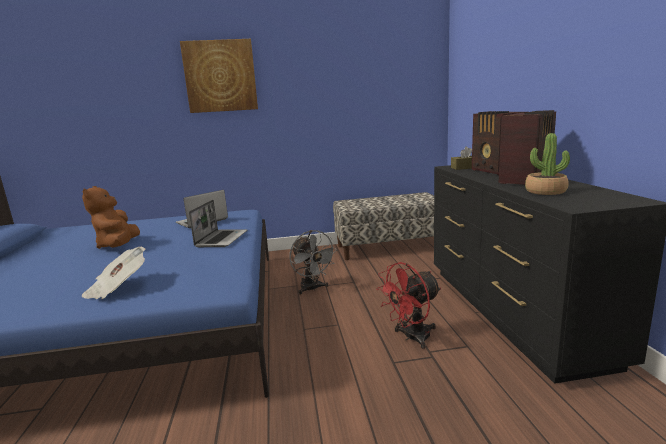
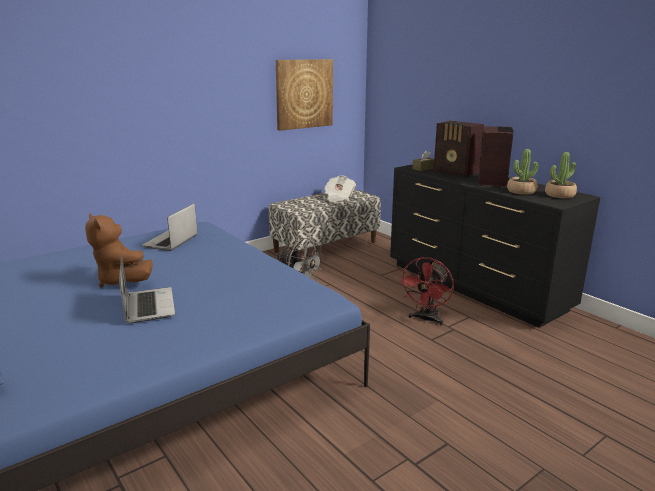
camera: 30 degrees left, 5 degrees up
newspaper [82,247,145,299] -> newspaper moved to [324,175,356,202]
picture [180,39,258,113] -> picture moved to [276,59,333,131]
laptop [189,200,248,247] -> laptop moved to [119,255,175,323]
none -> potted plant [545,152,577,198]

